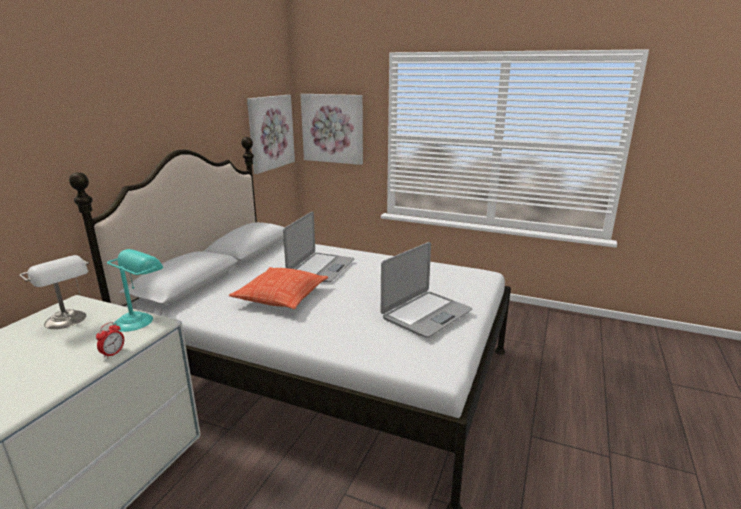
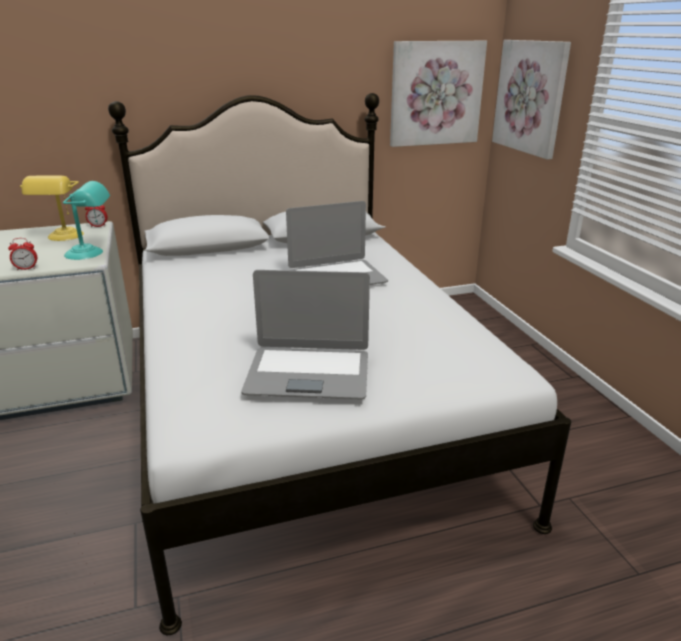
camera: 50 degrees right, 5 degrees up
white table lamp [19,255,89,329] -> yellow table lamp [20,176,84,241]
orange pillow [229,267,328,309] -> none
none -> alarm clock [85,205,108,227]

